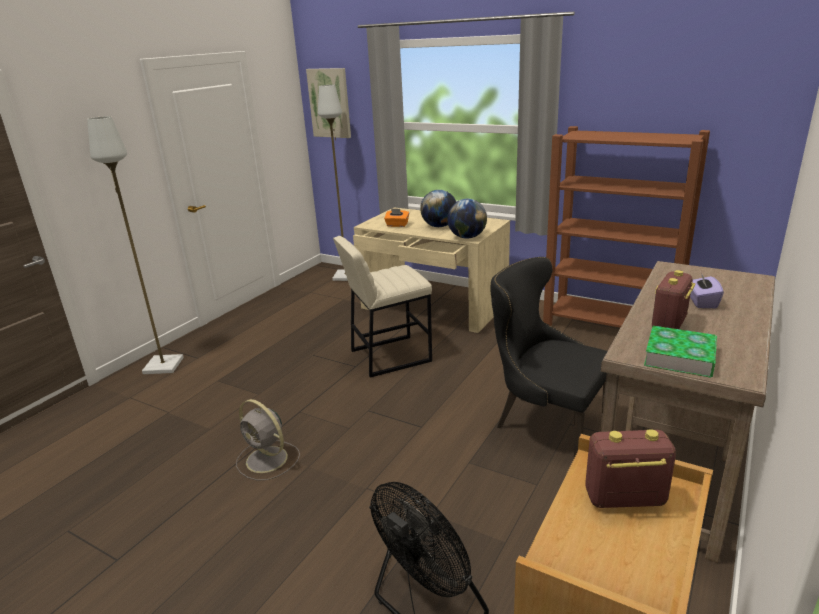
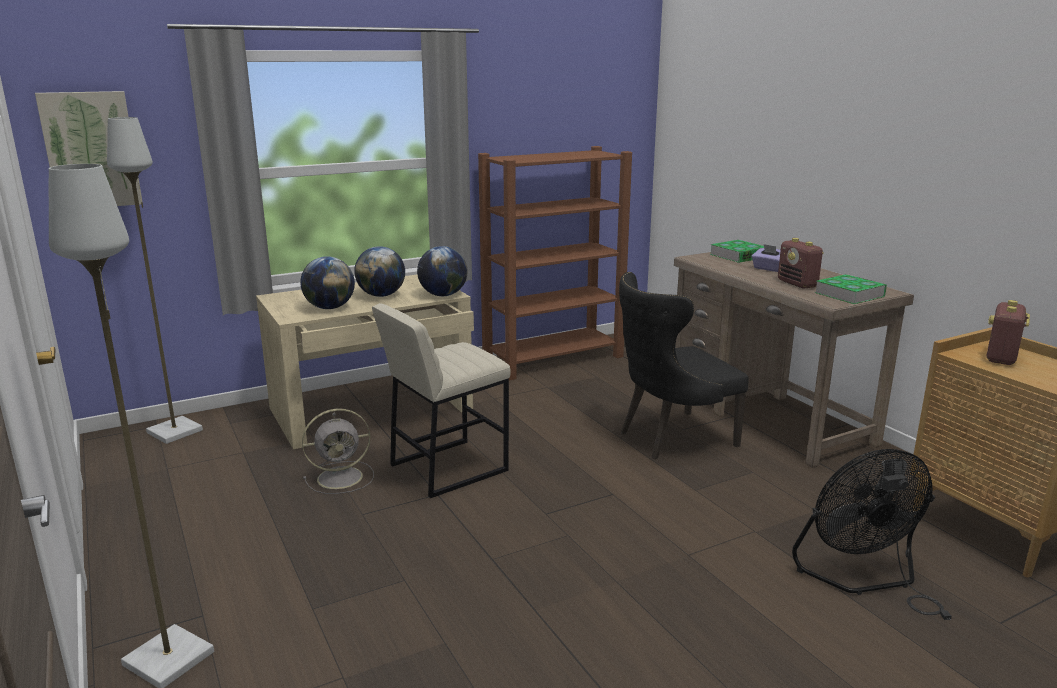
camera: 60 degrees left, 5 degrees down
grey fan [236,399,300,481] -> grey fan moved to [302,409,374,494]
beige chair [333,236,432,378] -> beige chair turned 45 degrees clockwise [372,303,511,498]
orange tissue box [384,208,409,227] -> globe [300,256,355,309]
none -> book [710,240,764,263]

